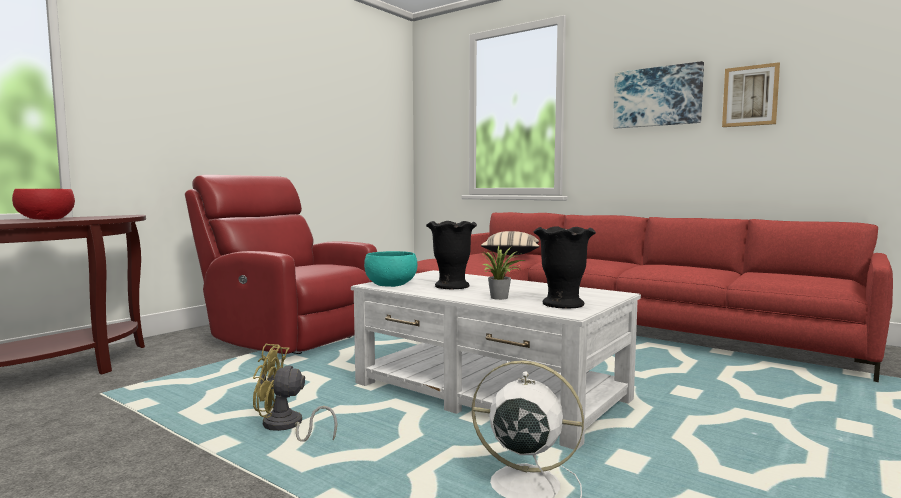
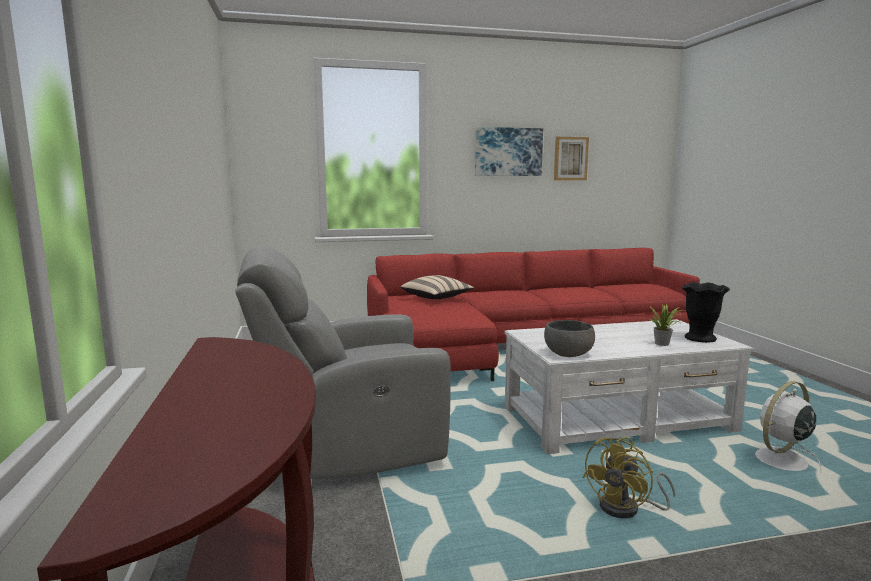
camera: 50 degrees left, 5 degrees up
red bowl [12,189,75,220] -> none
red armchair [185,175,377,354] -> grey armchair [235,245,450,479]
turquoise bowl [364,251,417,287] -> grey bowl [544,320,595,357]
black vase [426,221,477,289] -> none

